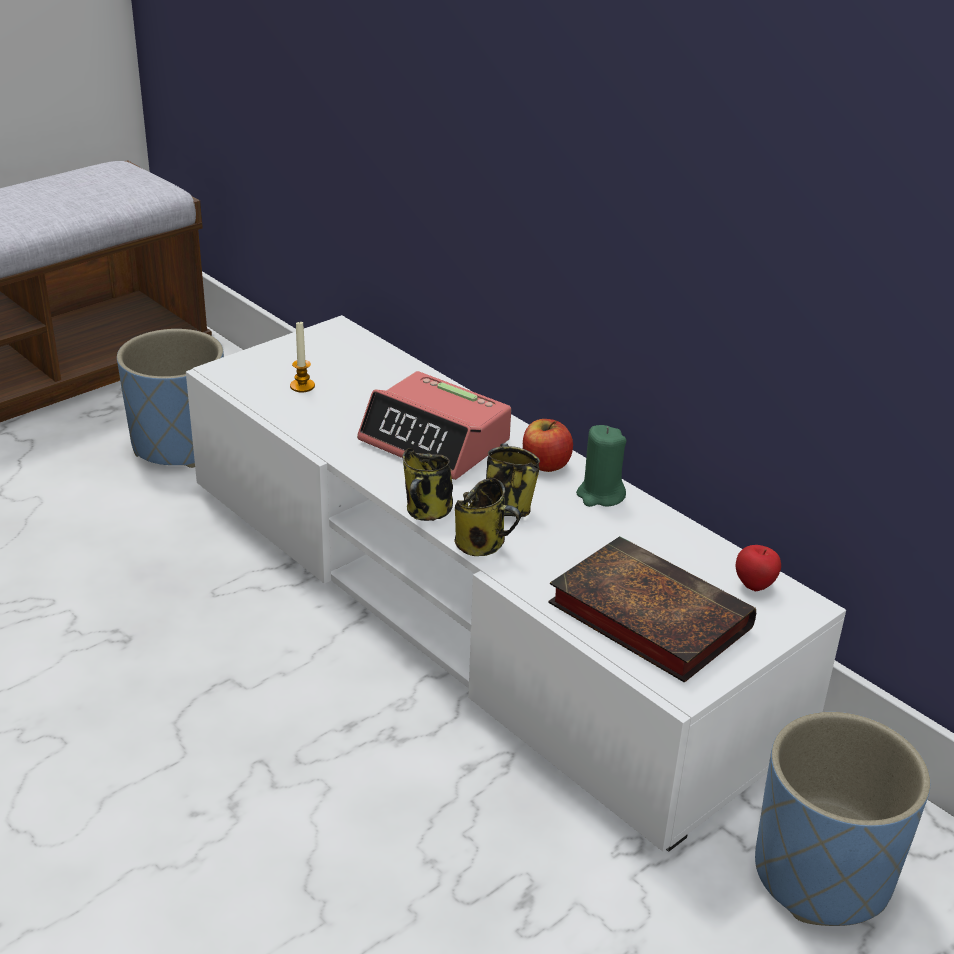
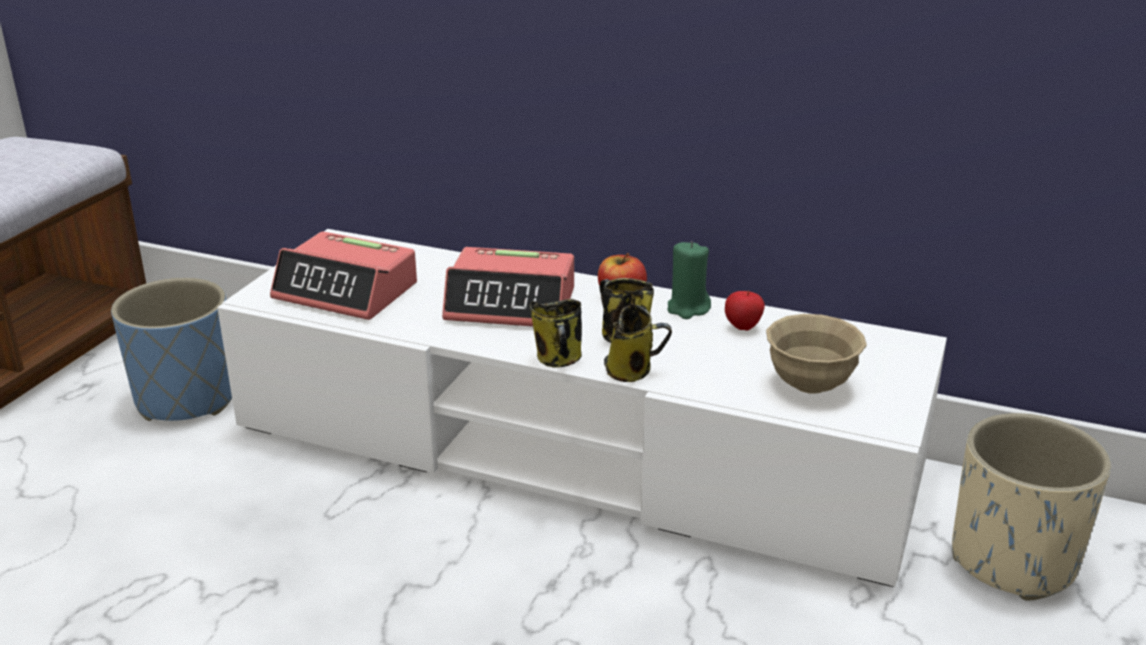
camera: 25 degrees left, 5 degrees down
candle [290,320,315,392] -> alarm clock [270,231,417,320]
book [548,536,756,683] -> beige bowl [766,314,867,394]
apple [736,545,781,591] -> apple moved to [725,291,765,331]
blue planter [755,712,930,926] -> beige planter [952,413,1111,601]

